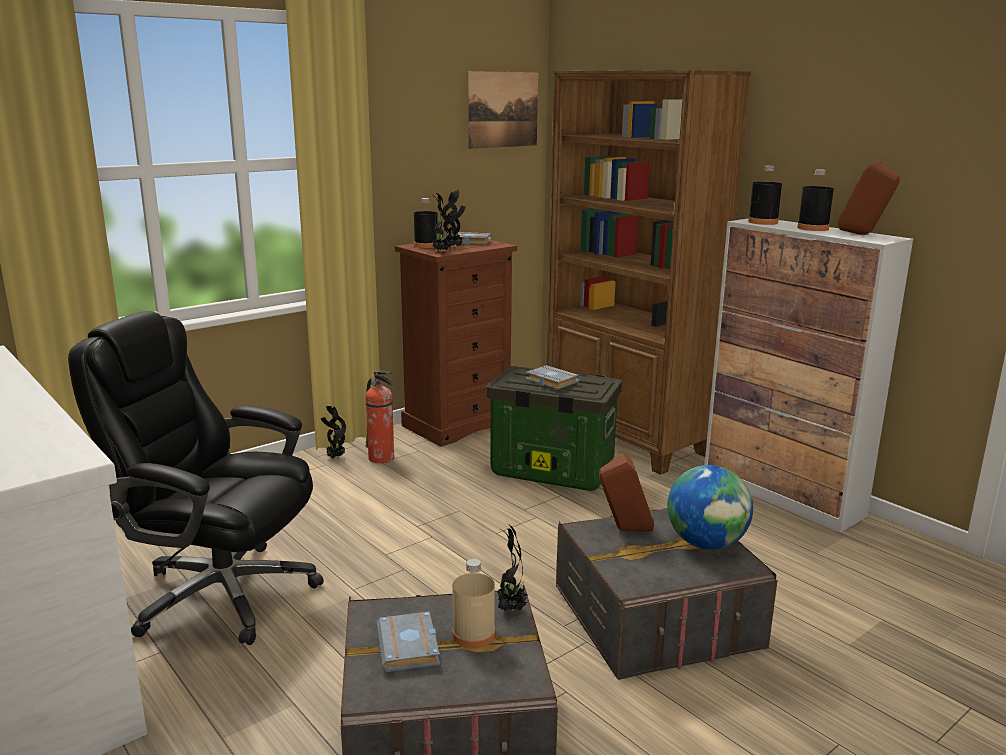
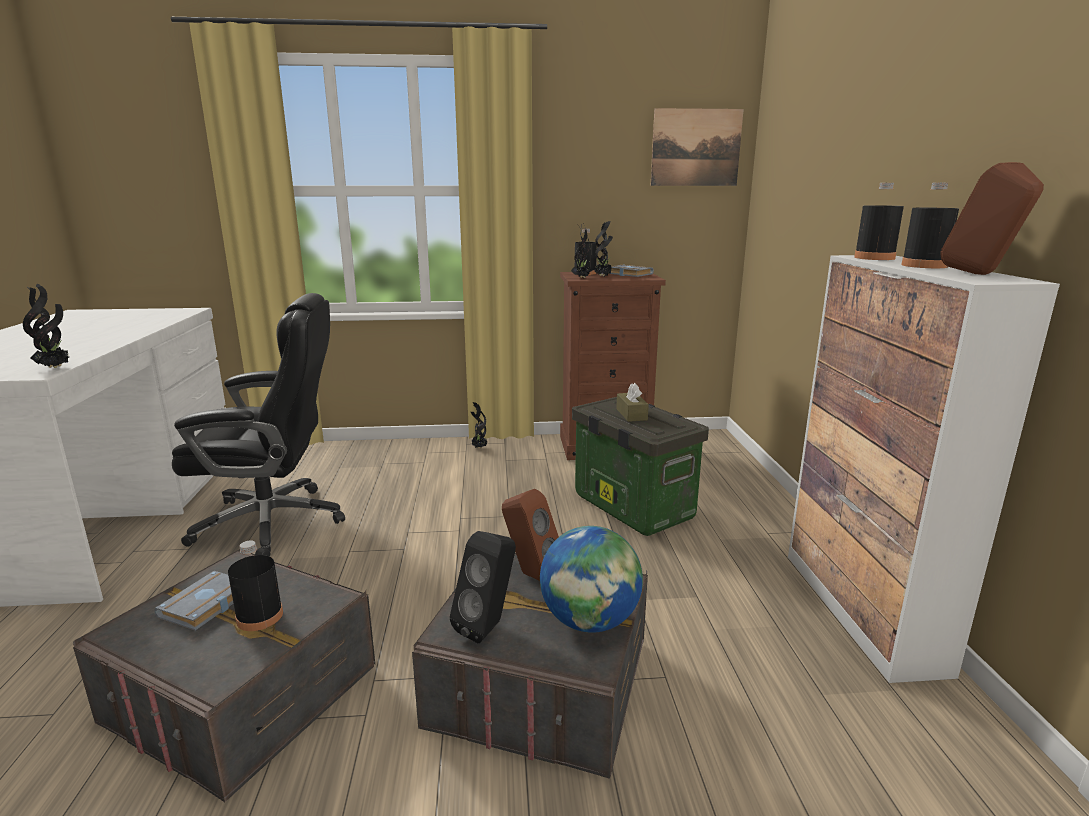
camera: 35 degrees right, 0 degrees up
black office chair [68,311,324,645] -> black office chair turned 120 degrees clockwise [172,293,345,557]
fire extinguisher [365,371,394,463] -> none
beige bottle [452,559,495,648] -> black bottle [228,540,283,631]
potted plant [497,524,528,611] -> potted plant moved to [23,283,69,368]
grey book [526,365,580,389] -> brown tissue box [616,383,649,422]
brown bookcase [547,70,751,475] -> none
none -> black speaker [450,531,516,643]

